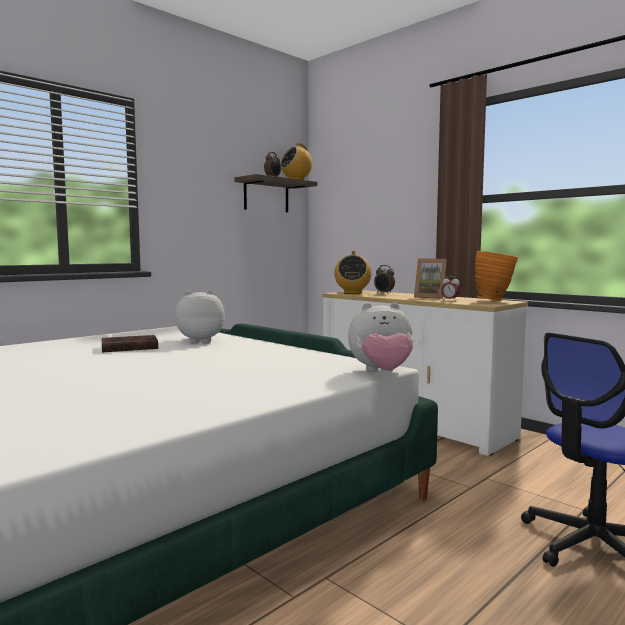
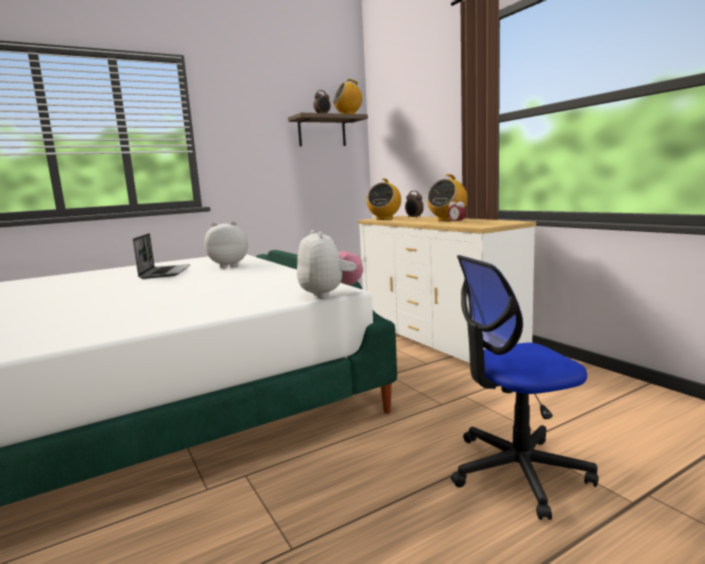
camera: 15 degrees right, 5 degrees up
brown book [101,335,158,352] -> laptop [133,233,190,279]
plush toy [348,303,414,372] -> plush toy turned 120 degrees counterclockwise [297,230,363,299]
picture frame [414,258,447,299] -> radio [427,174,467,221]
orange vase [475,251,518,301] -> none

